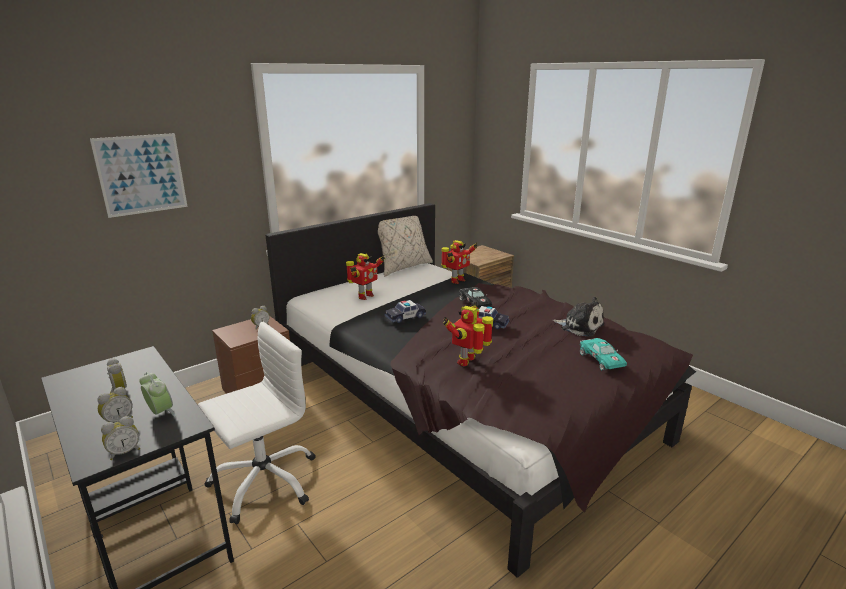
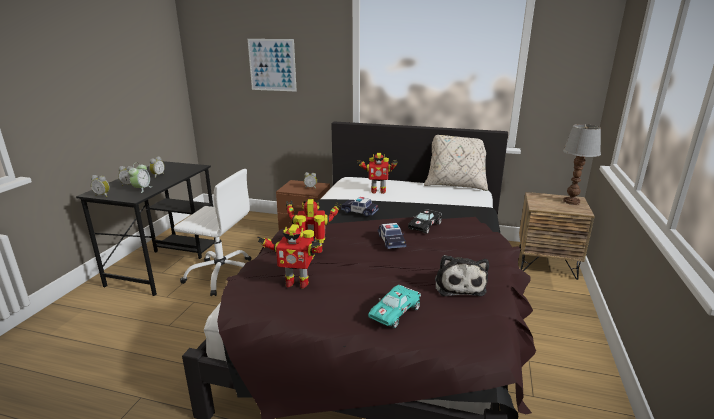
camera: 55 degrees right, 0 degrees up
toy robot [441,240,478,284] -> toy robot moved to [257,224,320,289]
none -> table lamp [563,124,601,205]

